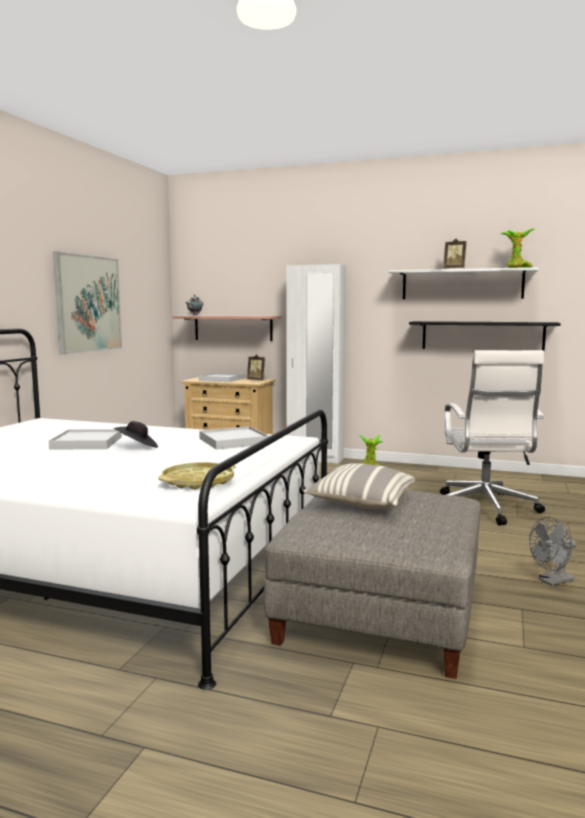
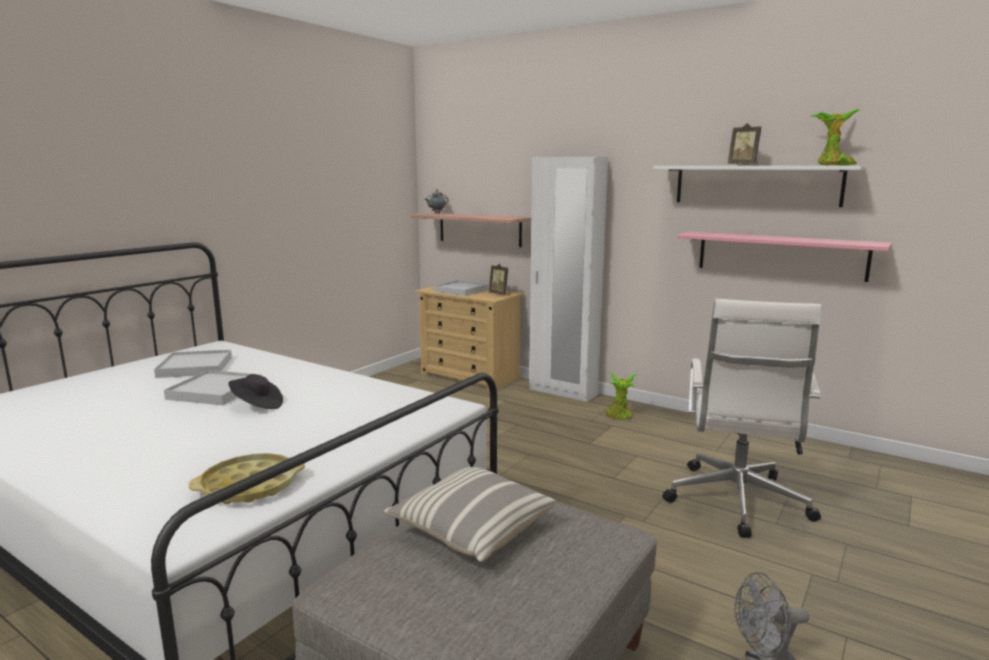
camera: 15 degrees right, 5 degrees up
picture [53,252,122,355] -> none
white tray [199,426,269,450] -> white tray moved to [154,350,232,378]
black shelf [409,321,561,351] -> pink shelf [677,232,892,282]

